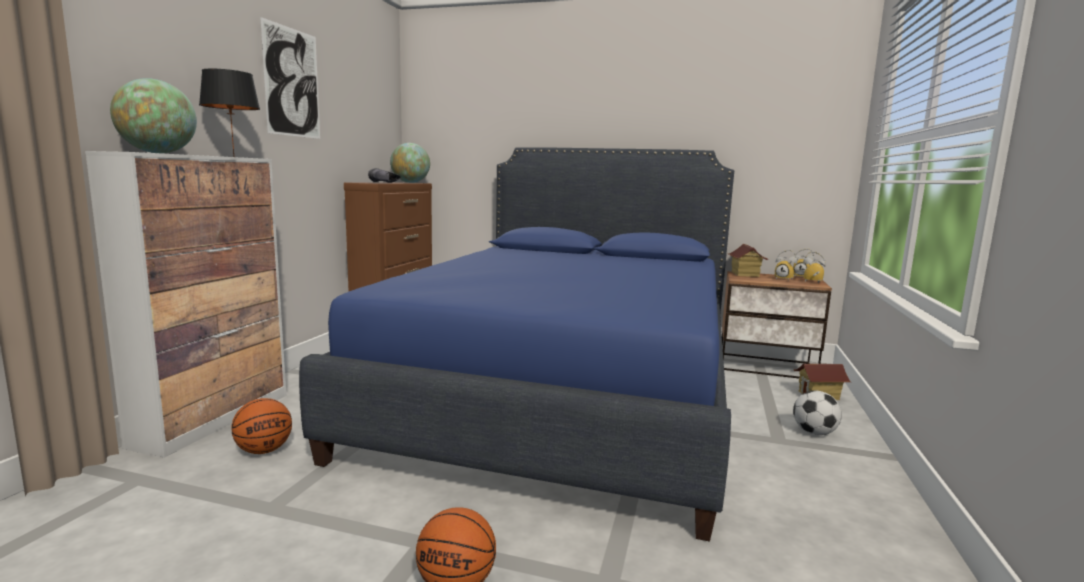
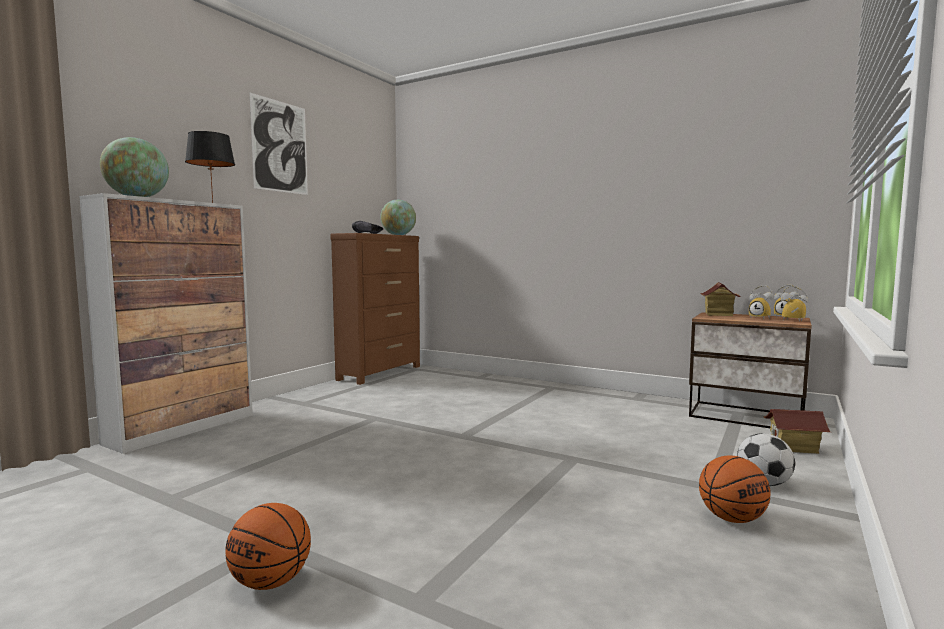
camera: 15 degrees right, 5 degrees down
basketball [231,398,292,454] -> basketball moved to [699,455,771,523]
blue bed [299,147,734,542] -> none

